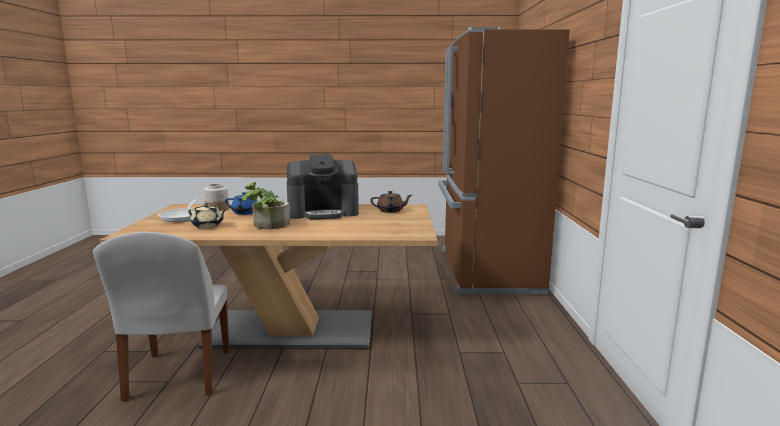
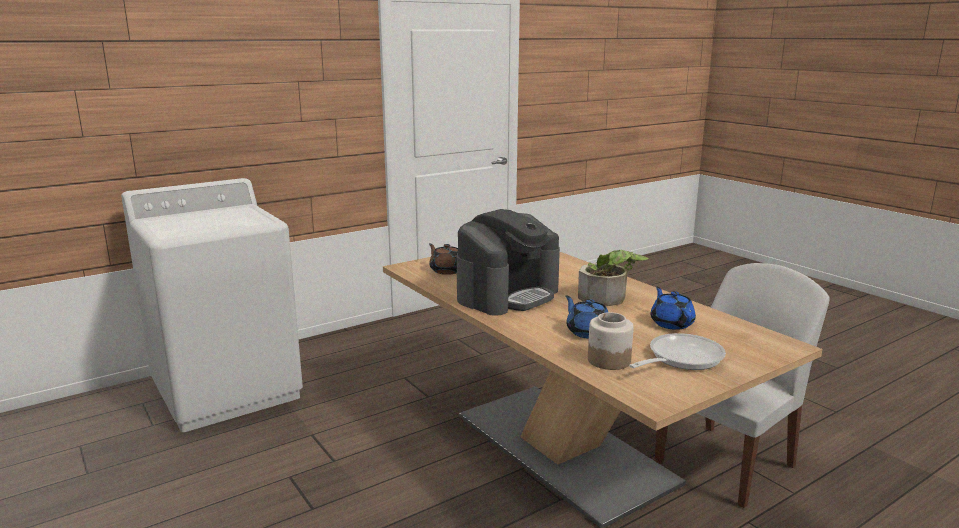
camera: 125 degrees left, 5 degrees up
beige teapot [188,203,226,228] -> blue teapot [651,287,696,330]
coffee machine [287,154,359,220] -> coffee machine turned 90 degrees clockwise [457,209,560,316]
brown fridge [438,27,570,294] -> white washing machine [121,178,303,432]

